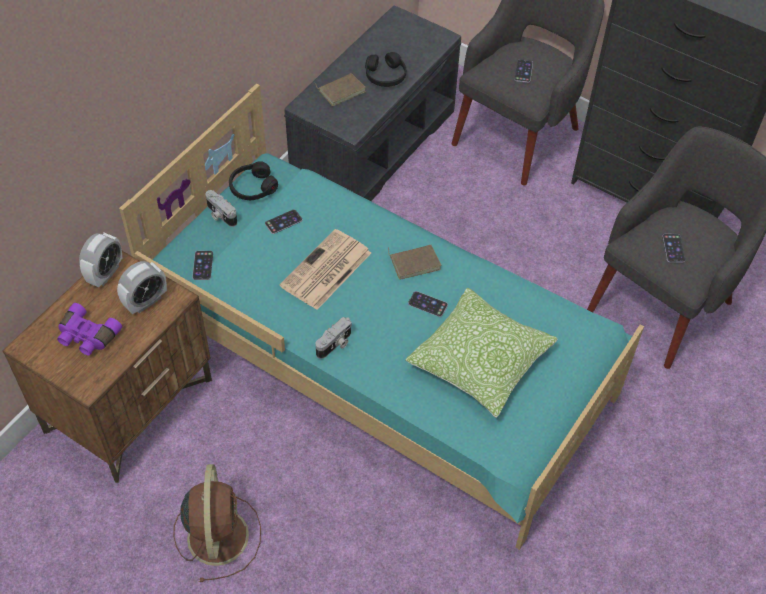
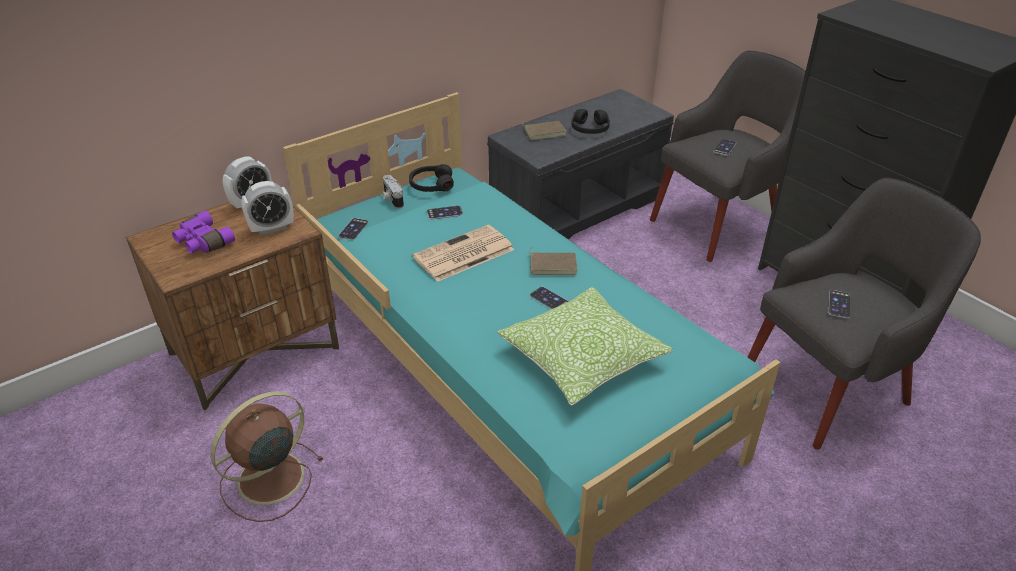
camera: 20 degrees right, 15 degrees down
brown fan [173,464,261,582] -> brown fan turned 150 degrees counterclockwise [211,391,324,522]
camera [315,317,352,359] -> none

